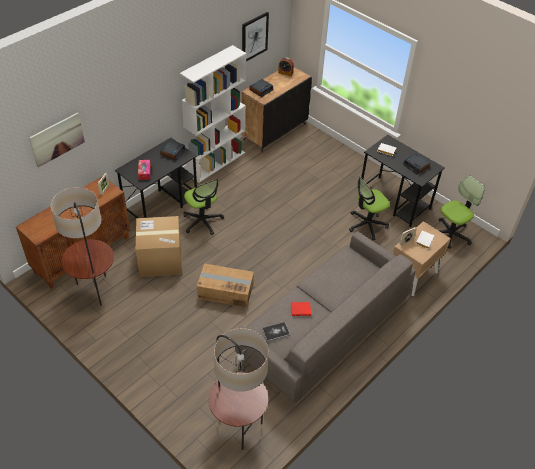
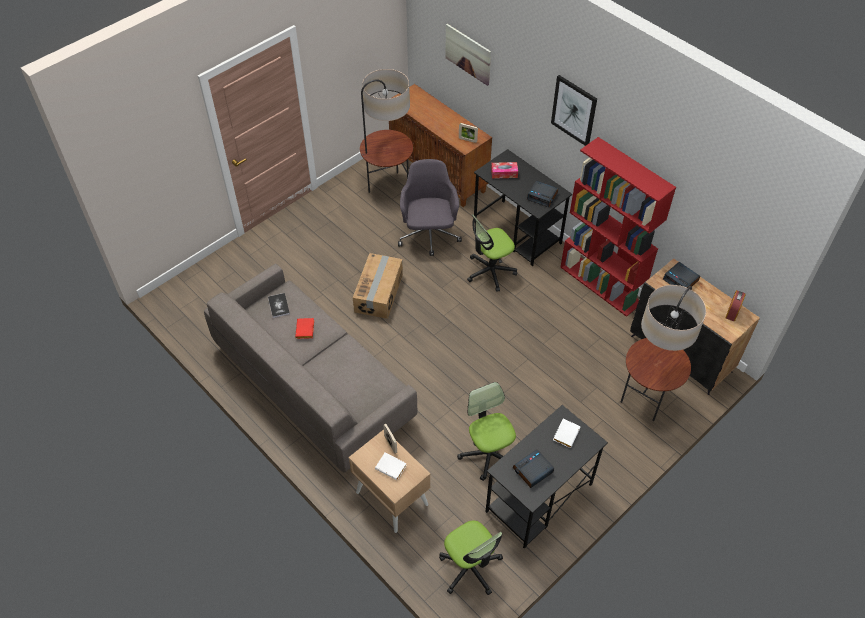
camera: 95 degrees right, 5 degrees up
cardboard box [136,216,182,277] -> grey office chair [398,159,462,256]
white bookcase [180,45,246,183] -> red bookcase [560,137,676,317]
floor lamp [208,328,268,450] -> floor lamp moved to [621,285,706,421]
picture [242,12,269,61] -> picture moved to [551,75,597,146]

